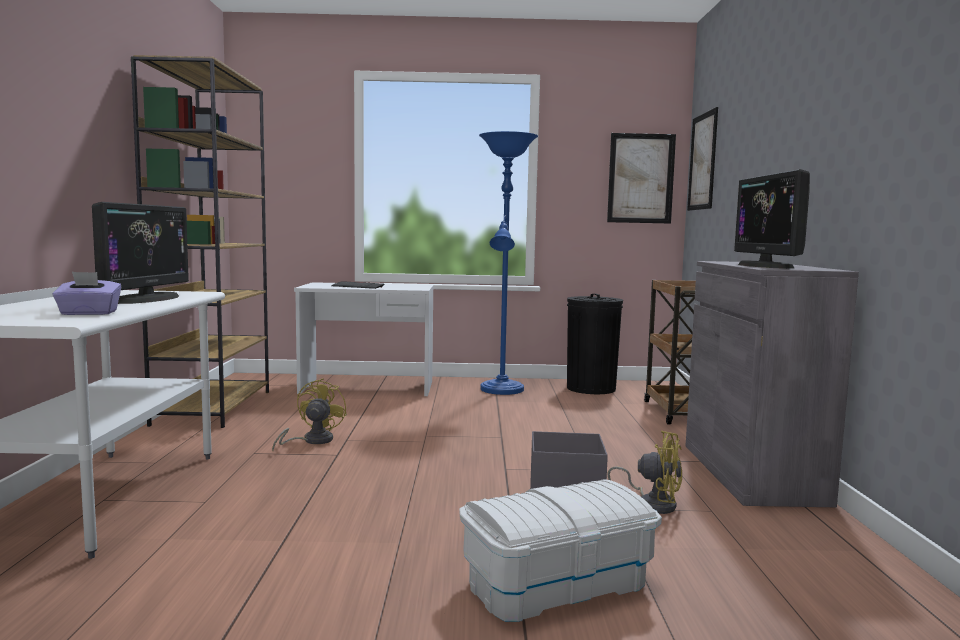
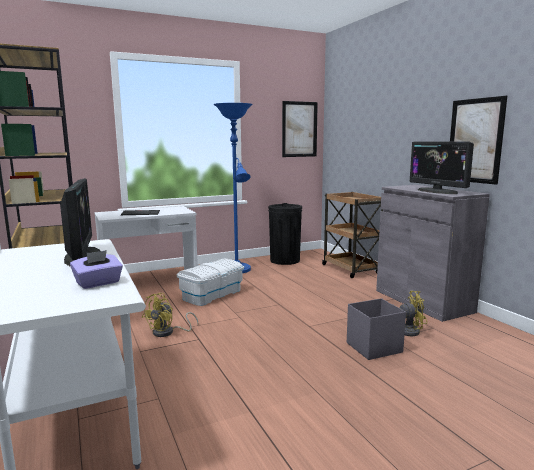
camera: 25 degrees left, 5 degrees up
yellow fan [272,378,347,451] -> yellow fan turned 135 degrees counterclockwise [142,293,198,337]
white storage box [459,479,662,622] -> white storage box moved to [177,259,244,306]
picture [687,107,718,211] -> picture moved to [450,96,507,185]

